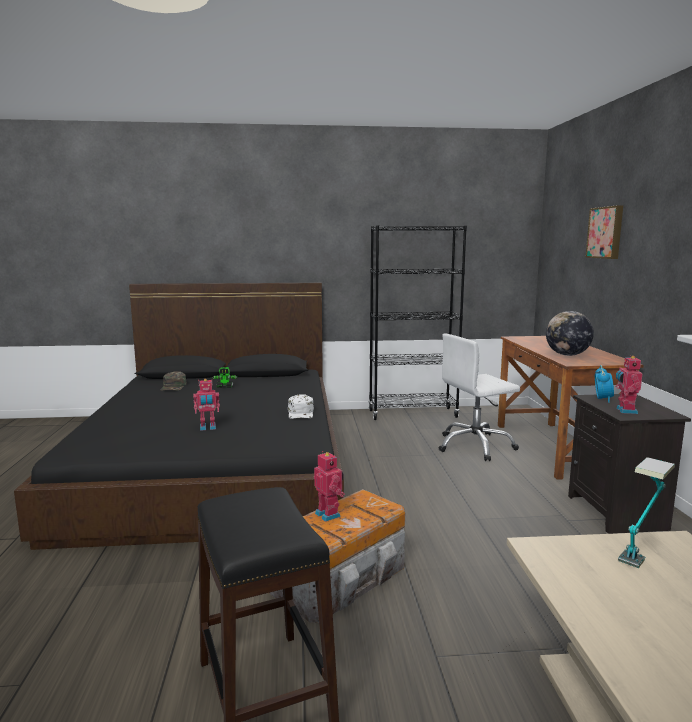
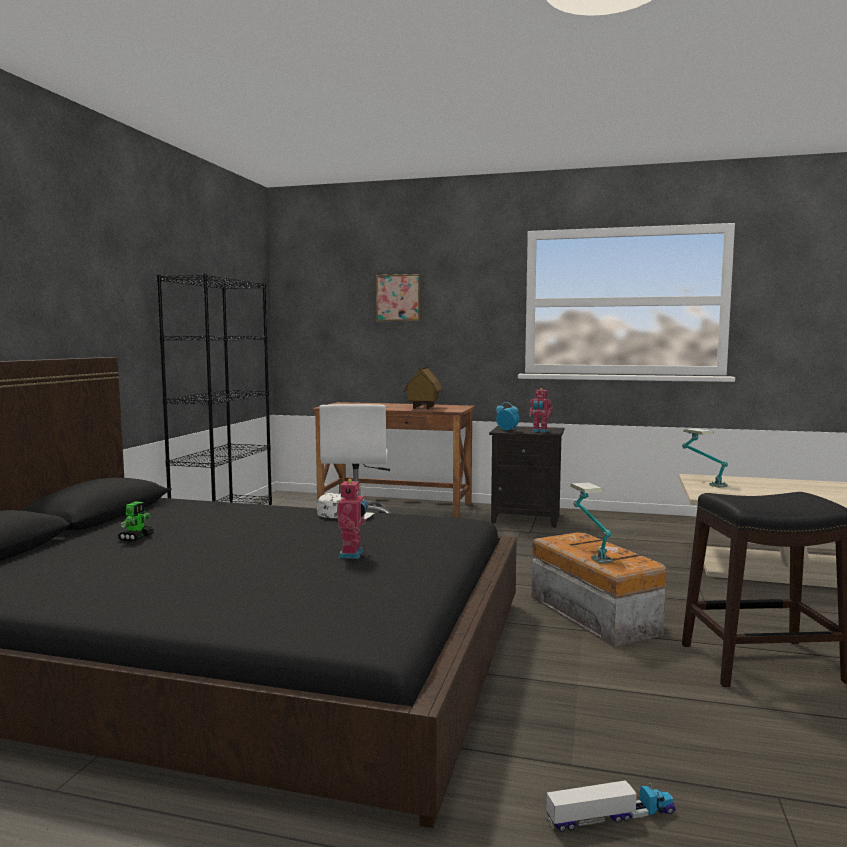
camera: 70 degrees left, 5 degrees down
green cap [161,371,187,391] -> none
toy robot [314,451,345,522] -> table lamp [570,482,613,564]
globe [546,311,594,356] -> toy house [404,366,443,409]
none -> toy truck [546,780,676,832]

